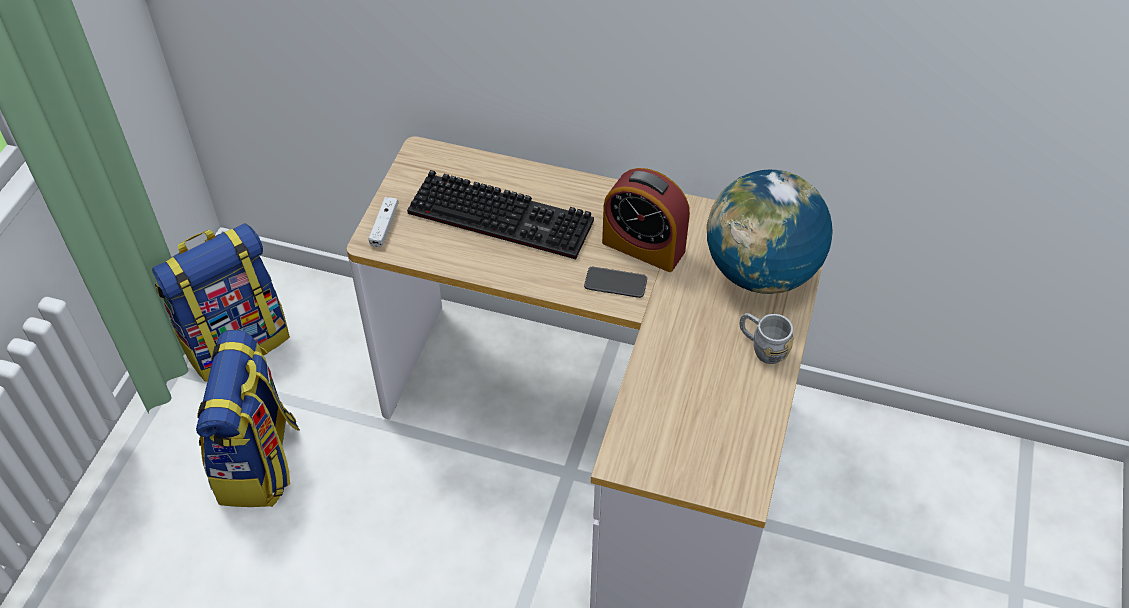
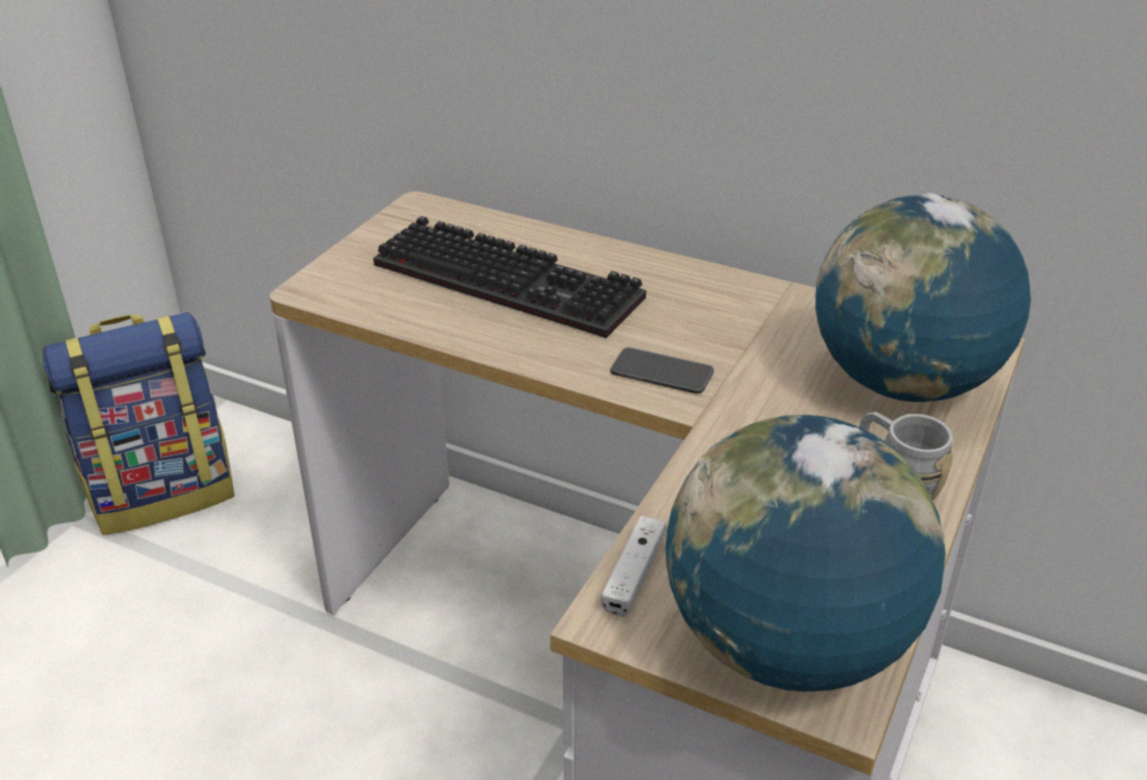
camera: 10 degrees right, 15 degrees down
backpack [196,330,300,507] -> none
white game controller [368,197,398,247] -> white game controller moved to [601,516,666,616]
alarm clock [602,168,690,272] -> none
none -> globe [665,415,946,692]

